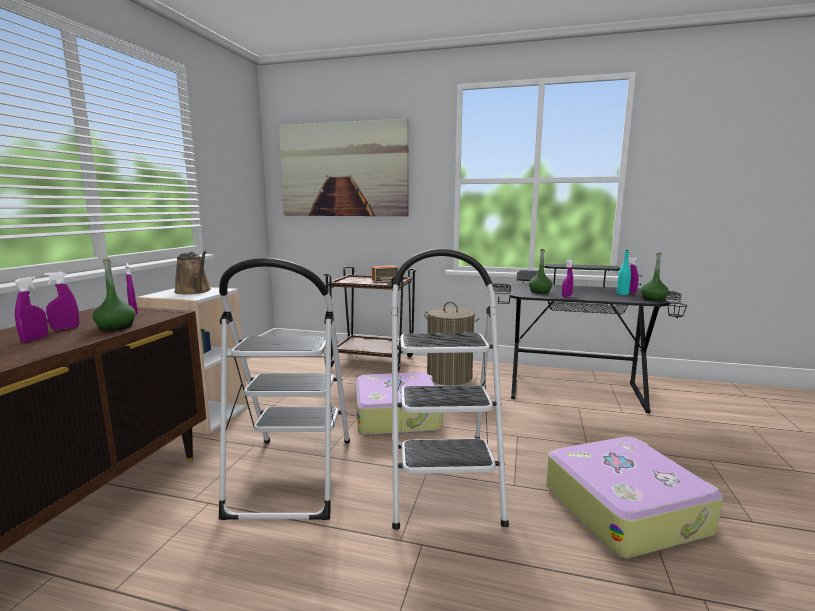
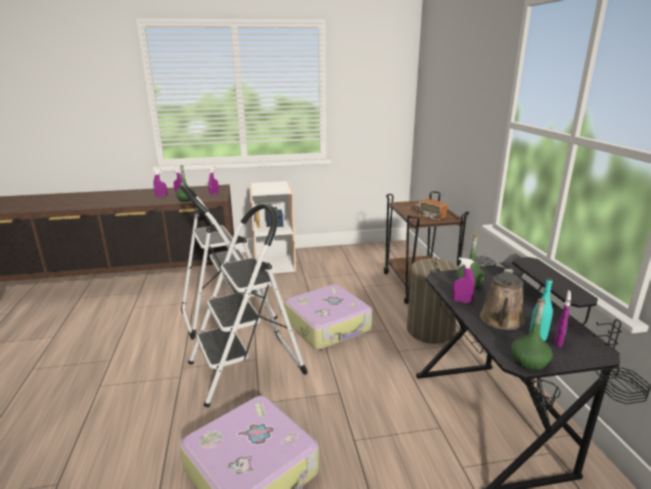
camera: 65 degrees right, 10 degrees up
brown watering can [174,251,211,294] -> brown watering can moved to [480,268,525,330]
picture [279,119,409,216] -> none

